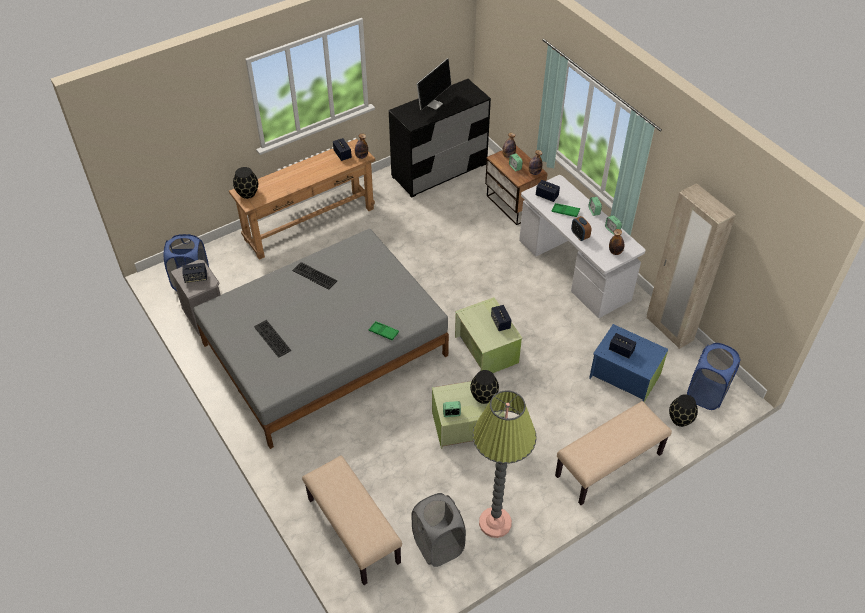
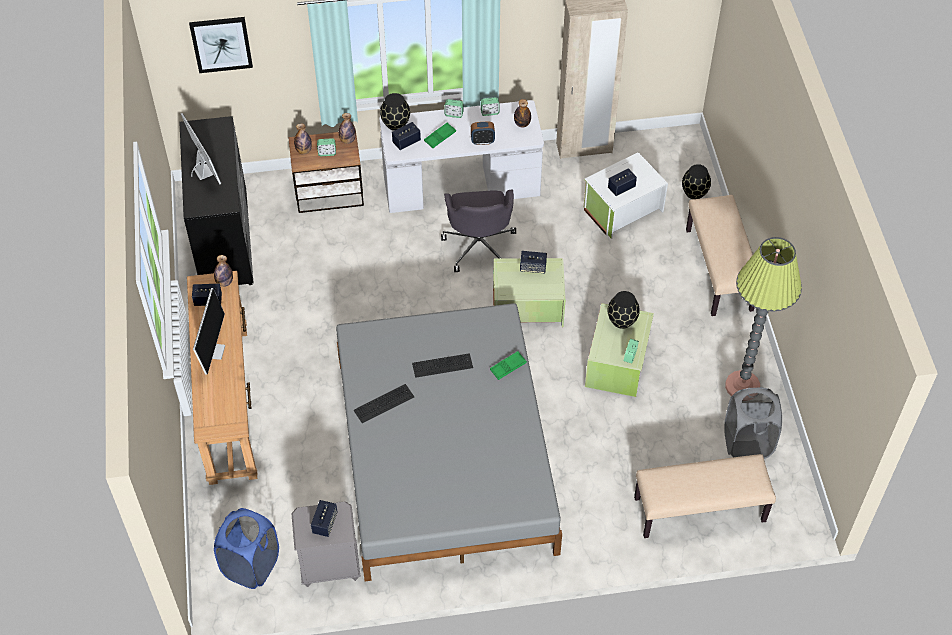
camera: 65 degrees left, 5 degrees up
black vase [233,167,258,199] -> black vase moved to [380,93,410,131]
keyboard [254,320,291,358] -> keyboard moved to [412,353,473,378]
blue storage box [589,324,668,402] -> white storage box [583,153,668,239]
blue laundry basket [687,343,741,410] -> none
none -> picture [189,17,253,73]
none -> monitor [193,288,225,374]
none -> grey office chair [441,190,516,272]

